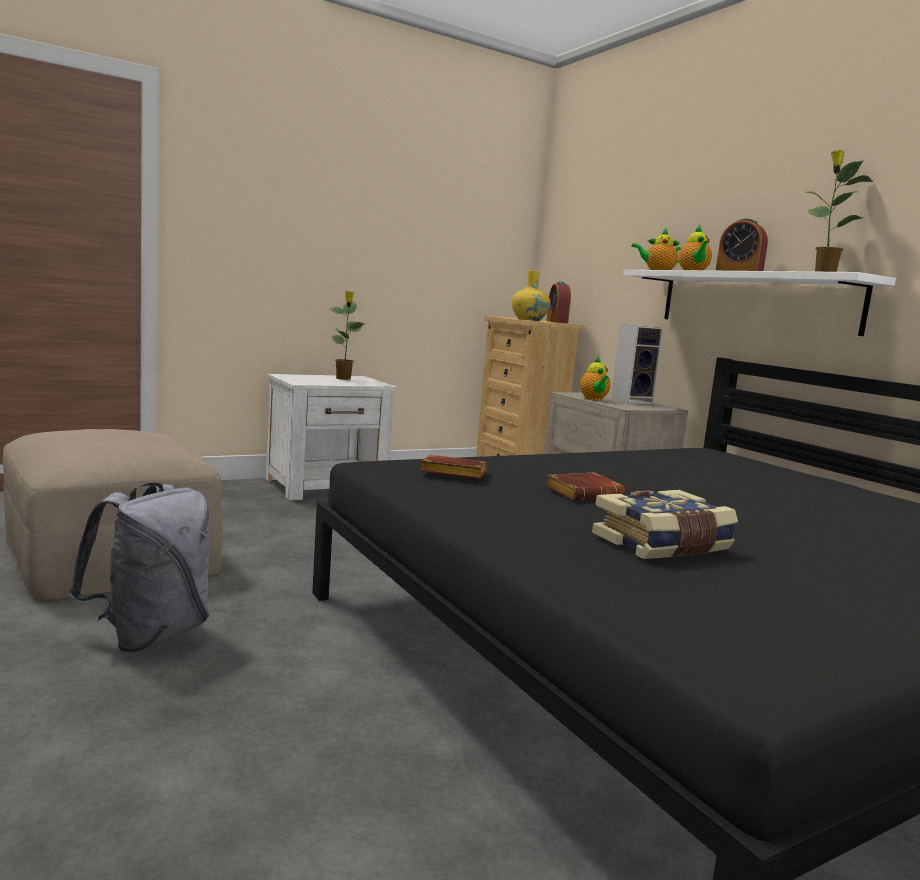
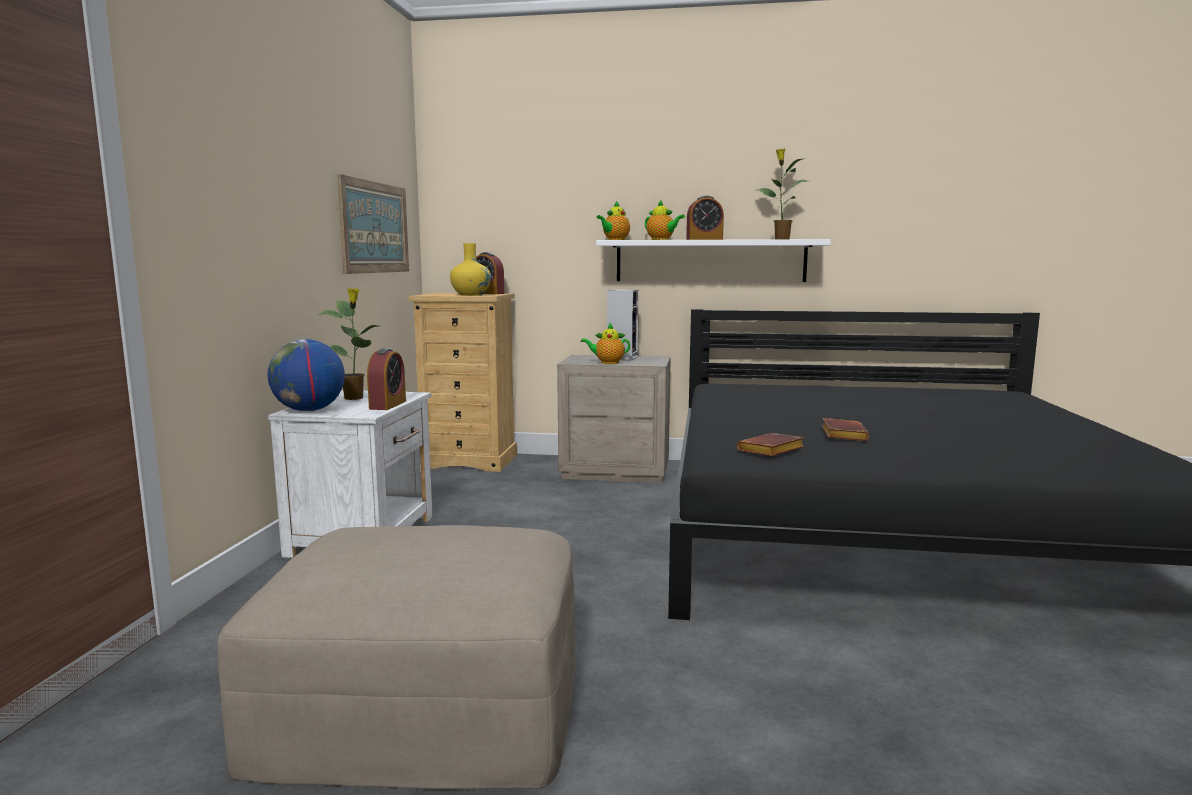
camera: 50 degrees left, 0 degrees up
grey backpack [69,482,210,653] -> none
teapot [580,356,611,400] -> teapot turned 150 degrees clockwise [581,323,630,364]
book [592,490,738,559] -> none
none -> globe [268,339,345,411]
none -> picture [337,174,409,274]
none -> alarm clock [367,348,406,410]

